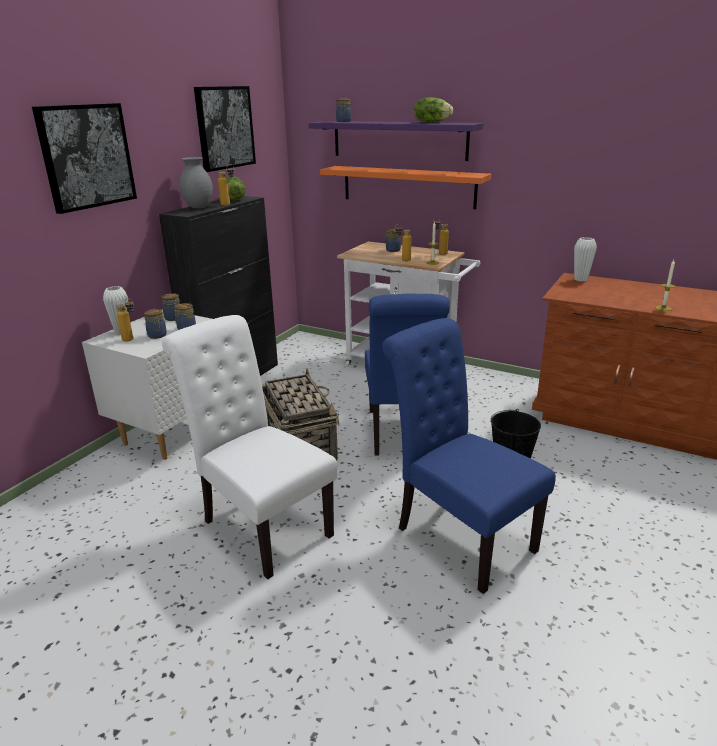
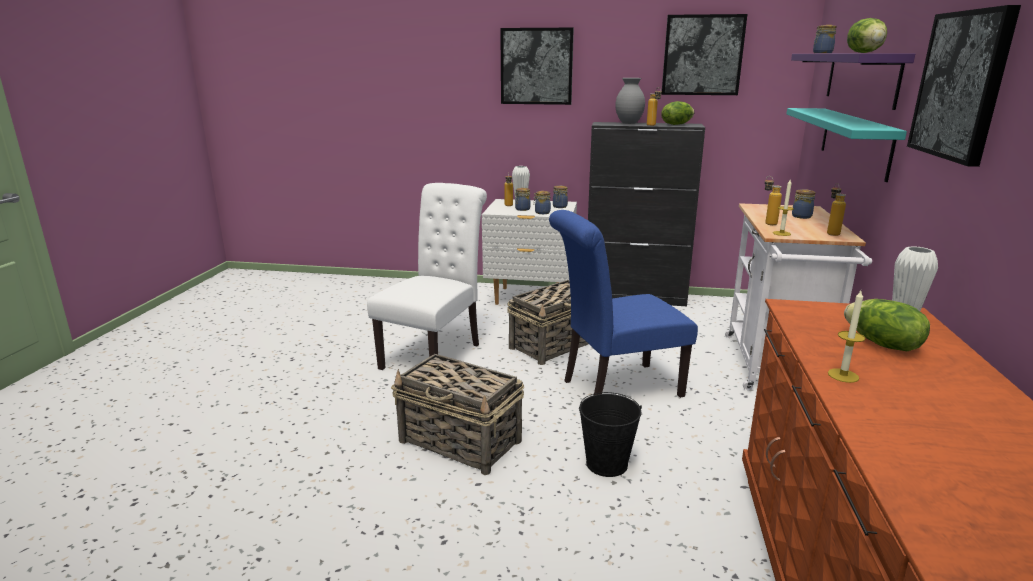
camera: 70 degrees right, 5 degrees down
orange shelf [320,166,492,209] -> turquoise shelf [787,108,907,182]
blue chair [382,318,556,594] -> basket [391,354,524,475]
none -> lettuce [844,299,930,351]
none -> picture [907,5,1021,167]

